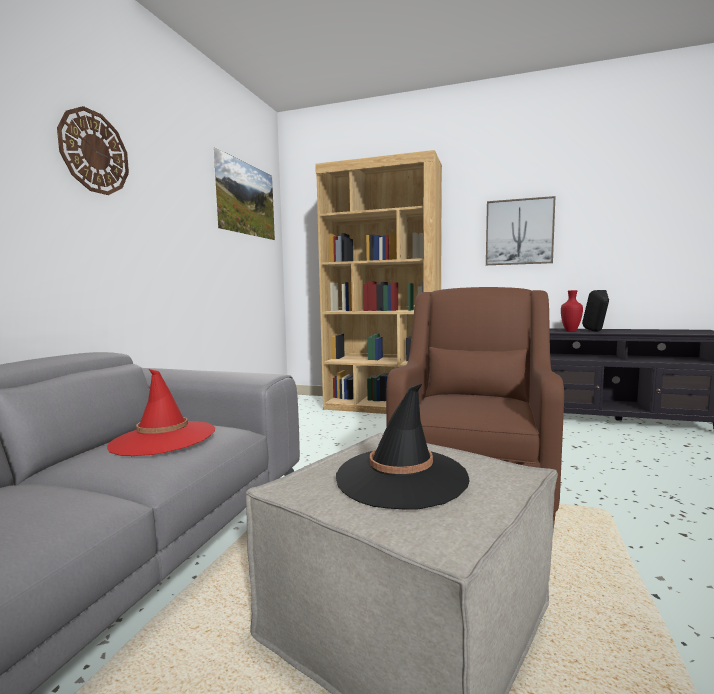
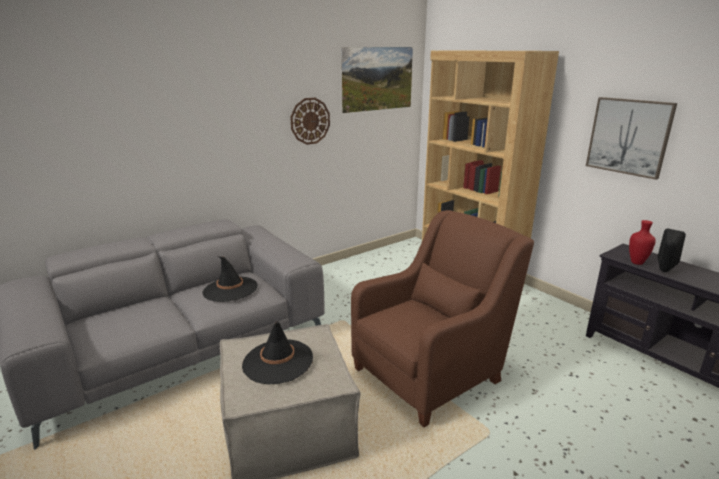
camera: 35 degrees right, 15 degrees up
wall clock [57,106,129,195] -> wall clock moved to [290,98,330,145]
red hat [107,369,215,456] -> black hat [203,256,258,302]

